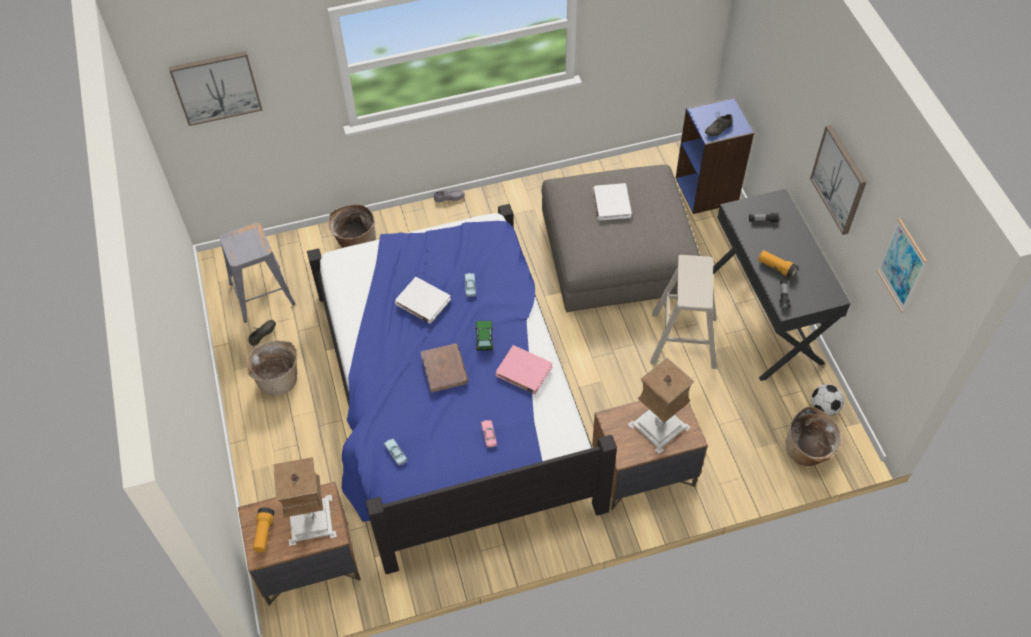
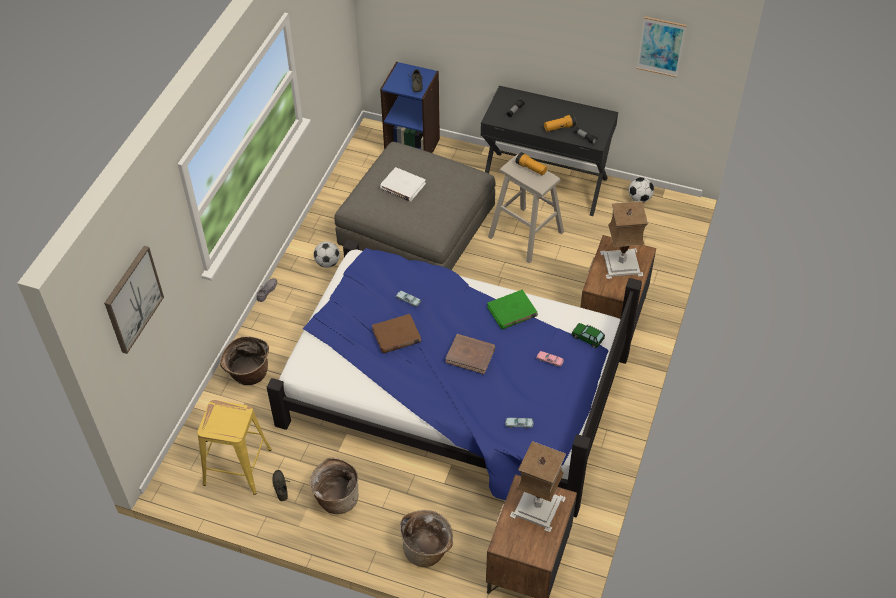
camera: 55 degrees left, 5 degrees down
grey stool [220,223,295,323] -> yellow stool [197,400,272,495]
flashlight [253,507,274,552] -> flashlight moved to [516,152,547,175]
white book [395,277,451,324] -> brown book [372,314,421,353]
toy car [475,320,493,351] -> toy car moved to [572,323,605,348]
pink book [496,345,553,394] -> green book [487,290,538,329]
basket [786,406,841,466] -> basket moved to [400,510,453,567]
picture [810,125,867,235] -> none
none -> football [314,241,340,268]

